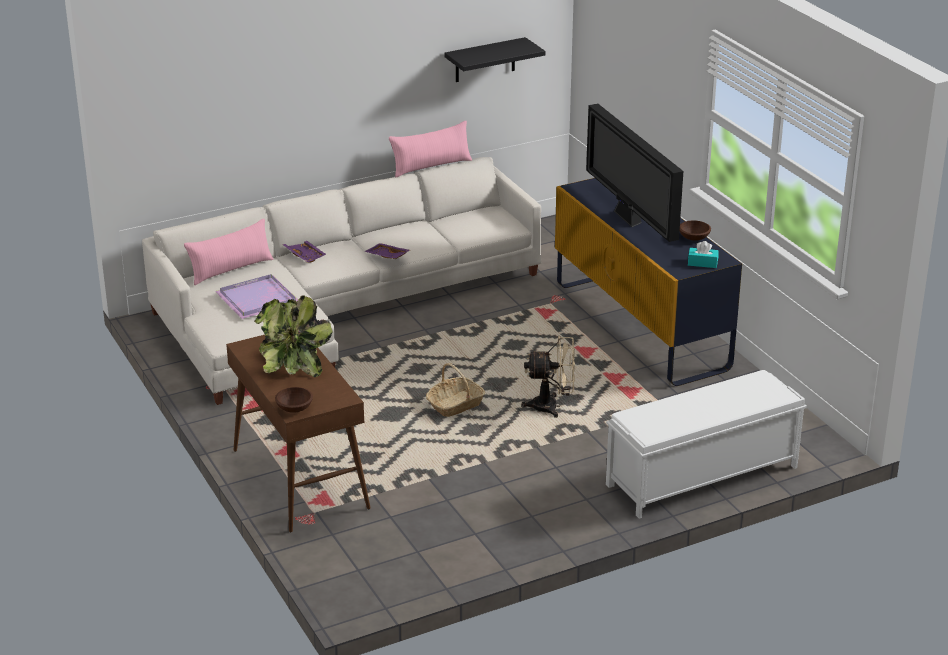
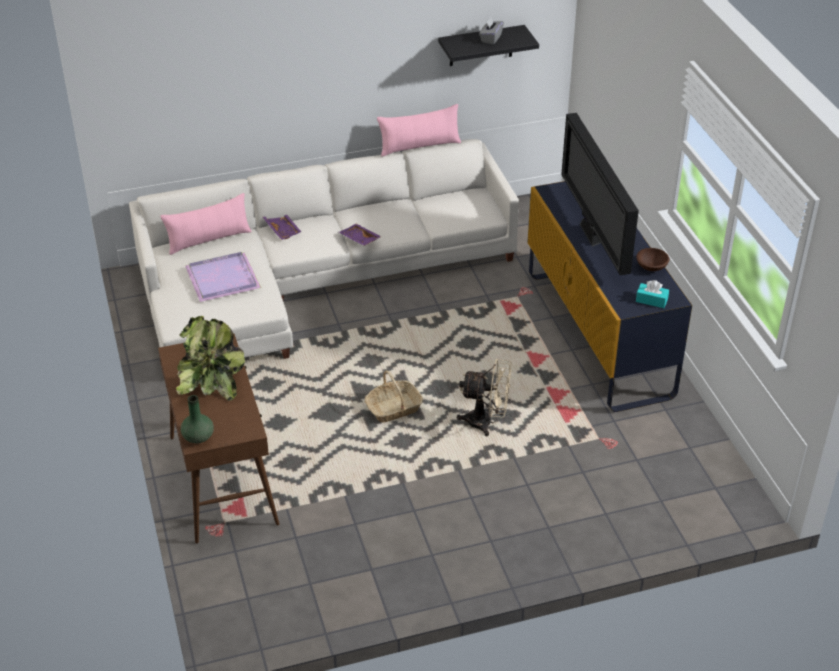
camera: 10 degrees right, 10 degrees up
brown bowl [275,387,313,413] -> green vase [181,395,214,443]
white bench [606,370,807,519] -> none
none -> grey tissue box [479,17,504,45]

